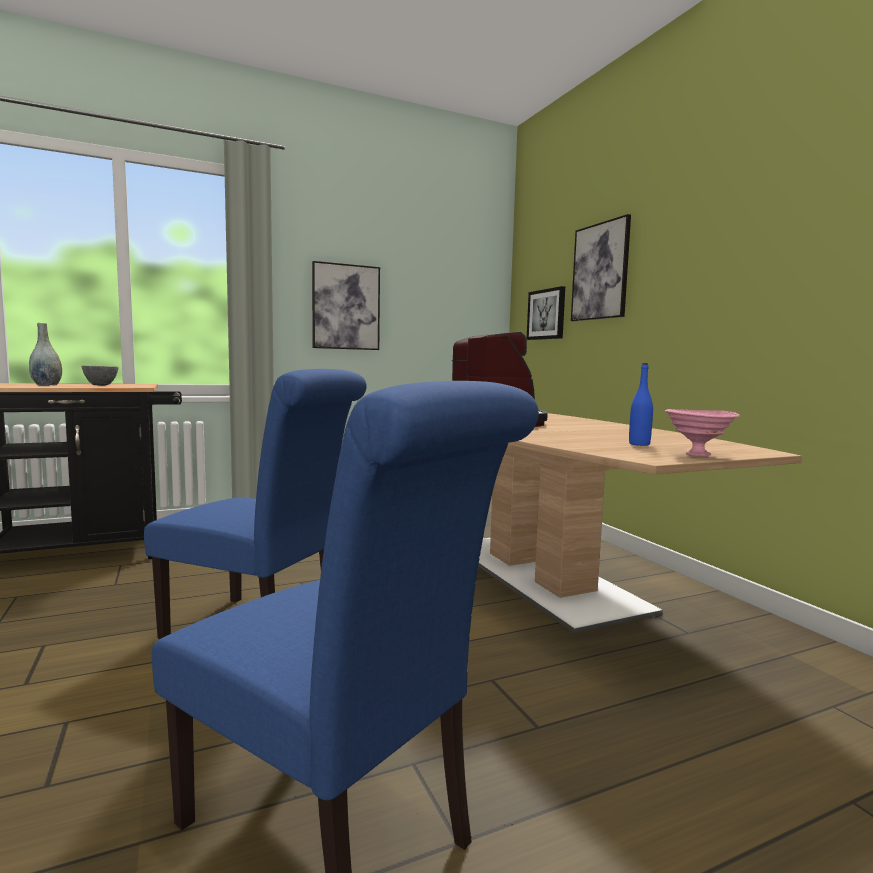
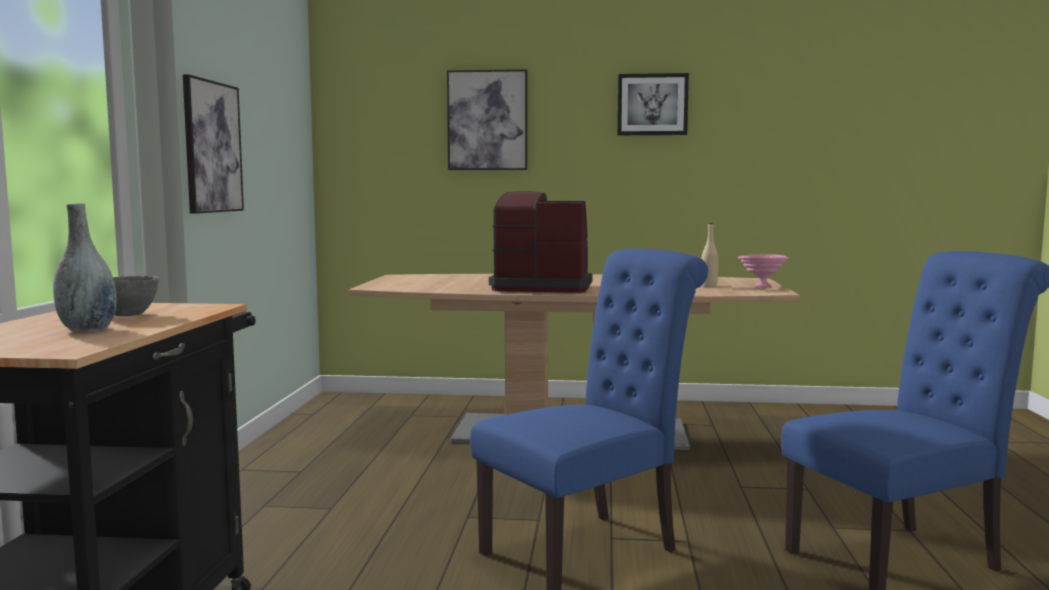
camera: 60 degrees left, 0 degrees up
picture [527,286,565,340] -> picture moved to [617,73,689,135]
blue bottle [629,363,653,446] -> beige bottle [702,223,718,287]

